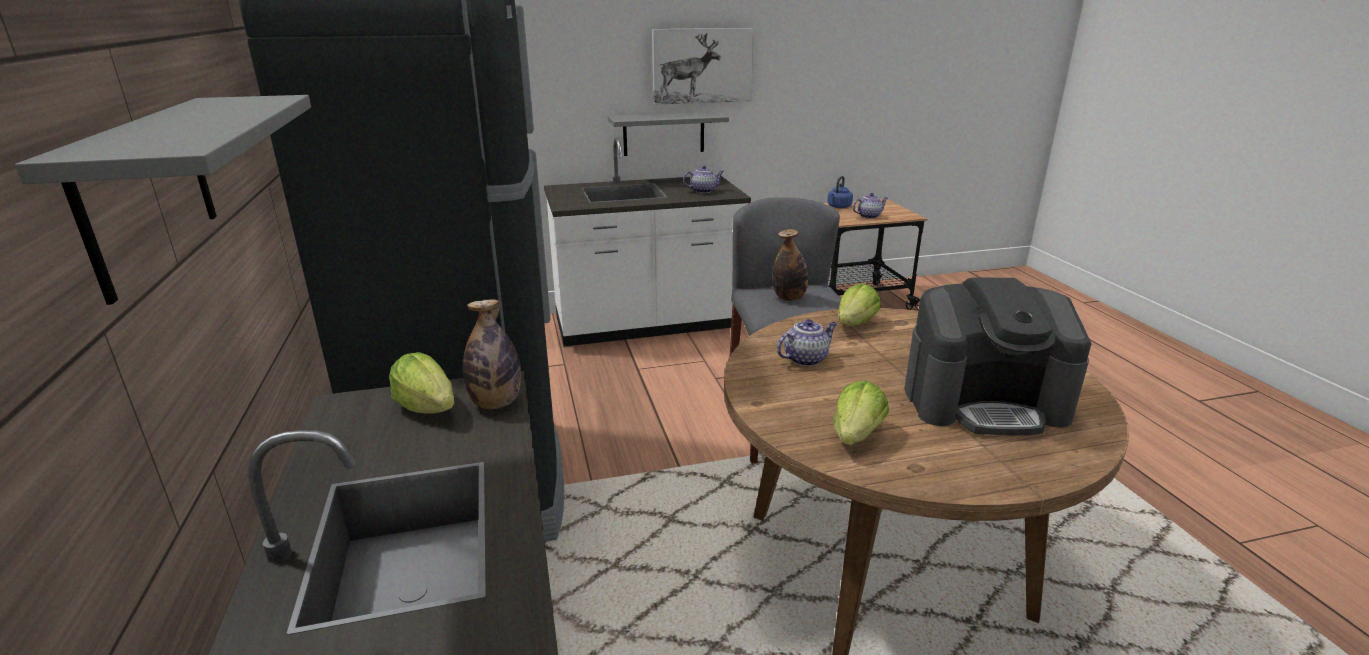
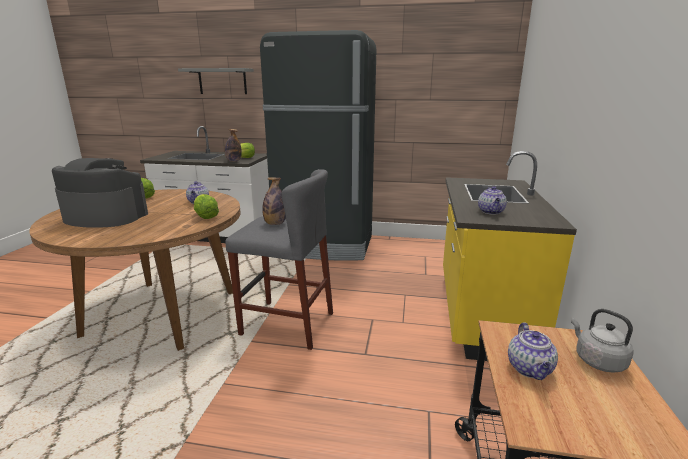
camera: 115 degrees right, 5 degrees down
white counter [544,138,751,347] -> yellow counter [443,151,577,361]
grey shelf [608,112,729,156] -> none
picture [652,28,754,105] -> none
blue kettle [827,176,853,208] -> grey kettle [571,309,634,372]
coffee machine [904,277,1091,435] -> coffee machine turned 75 degrees clockwise [52,158,148,228]

